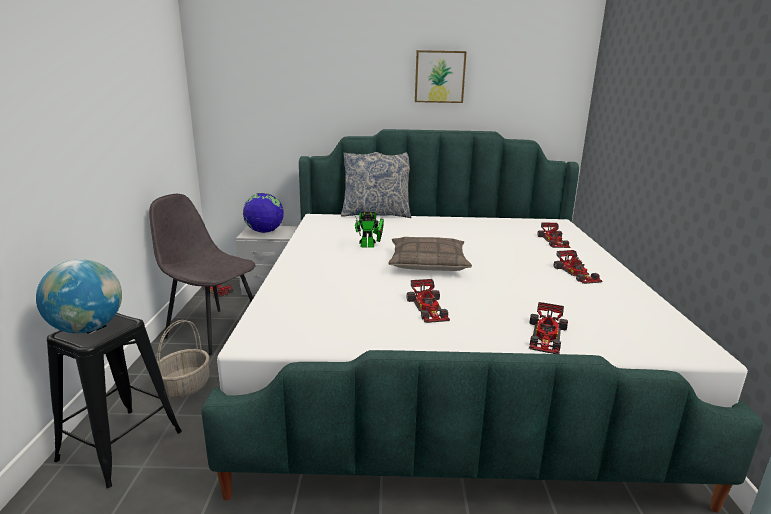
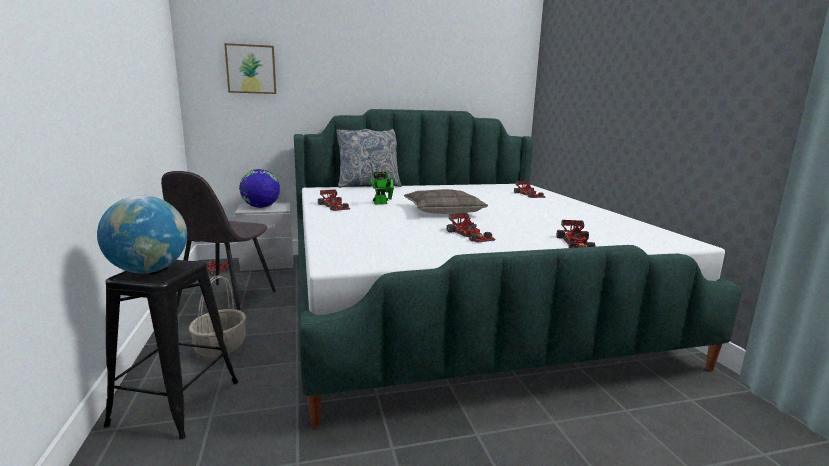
camera: 15 degrees left, 5 degrees down
grey chair [149,194,256,355] -> grey chair turned 90 degrees counterclockwise [161,171,276,311]
picture [415,50,467,103] -> picture moved to [224,43,276,94]
toy car [554,250,602,284] -> toy car moved to [318,190,350,211]

